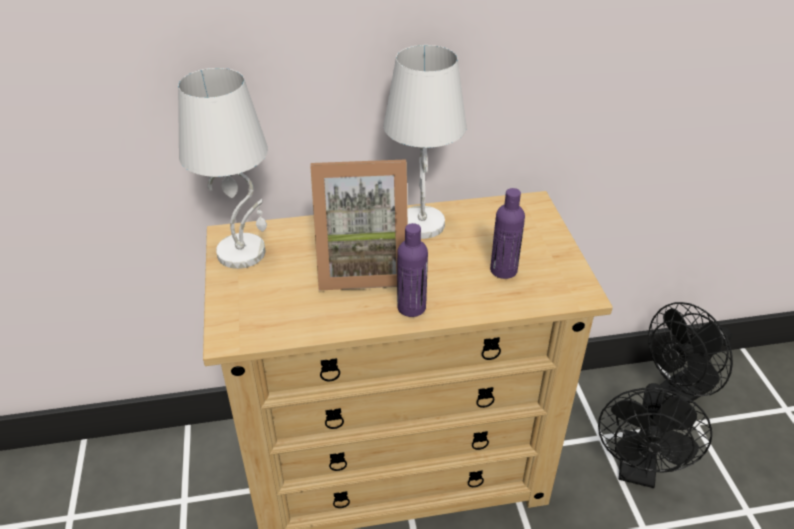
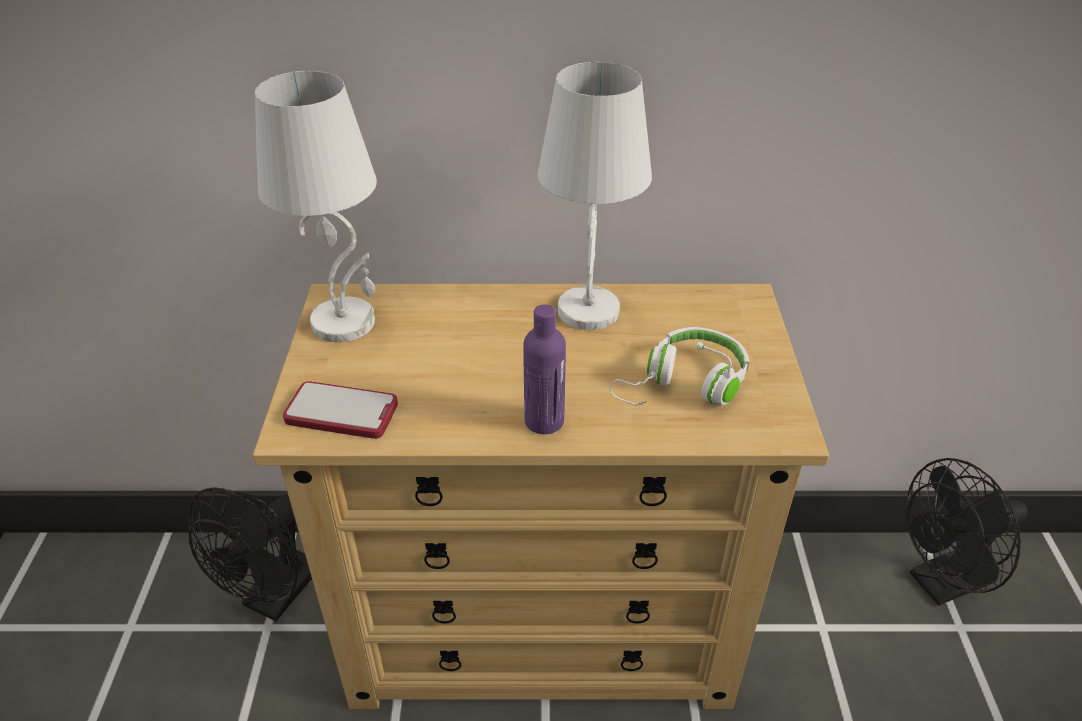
camera: 10 degrees right, 0 degrees up
picture frame [310,159,408,291] -> none
purple bottle [490,188,525,279] -> white headphones [610,327,749,406]
black fan [598,383,712,488] -> black fan moved to [189,487,312,621]
none -> phone [283,381,398,439]

